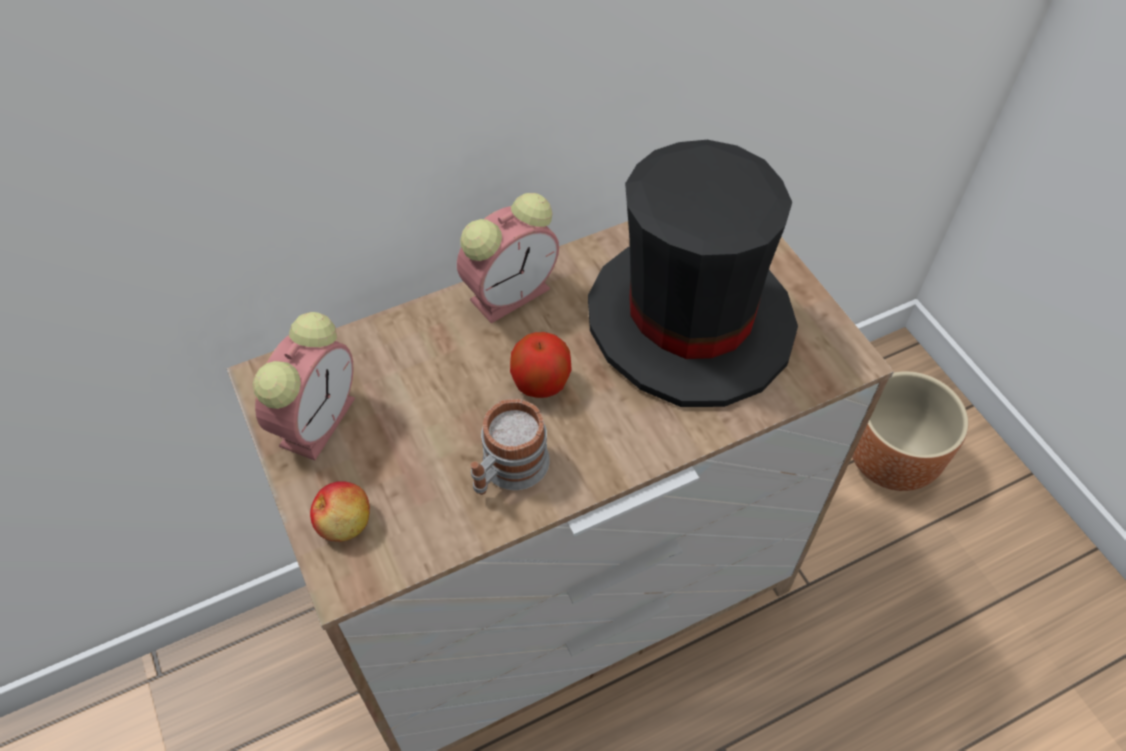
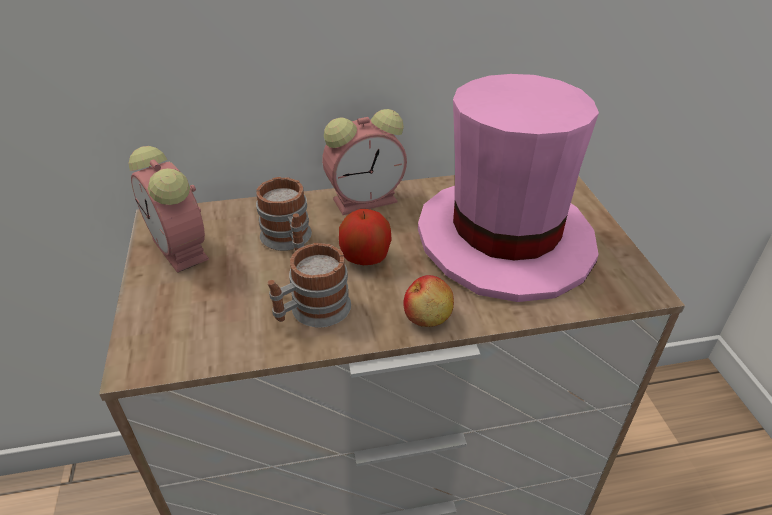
camera: 15 degrees right, 15 degrees down
alarm clock [253,312,355,461] -> alarm clock turned 105 degrees clockwise [129,146,209,273]
apple [310,481,370,542] -> apple moved to [403,275,454,327]
black hat [588,140,798,407] -> pink hat [418,74,599,302]
brown planter [852,371,969,491] -> none
none -> mug [256,177,312,251]

